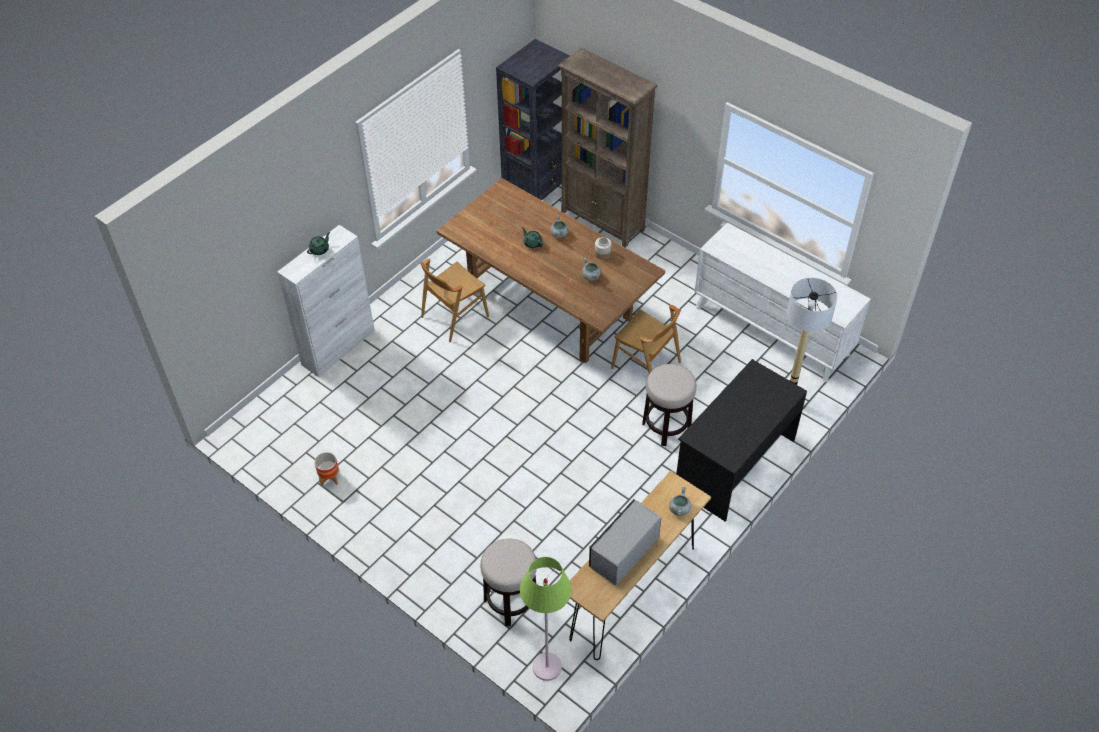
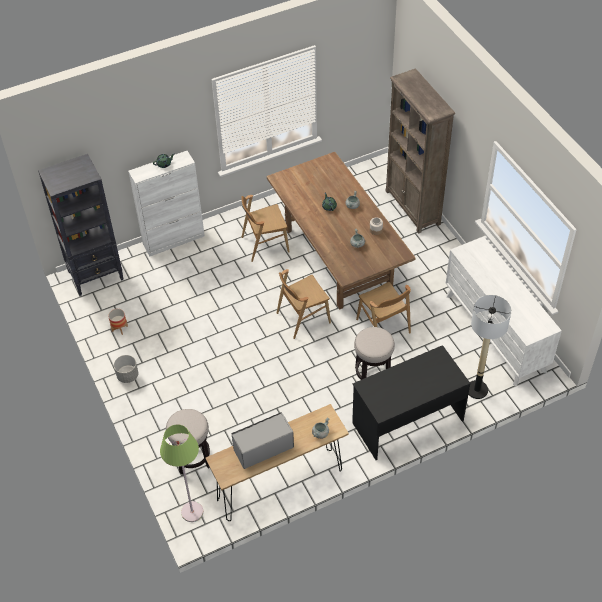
camera: 25 degrees right, 0 degrees up
black bookcase [496,39,570,200] -> black bookcase moved to [38,154,123,296]
none -> grey planter [114,355,138,383]
none -> brown chair [276,269,331,339]

